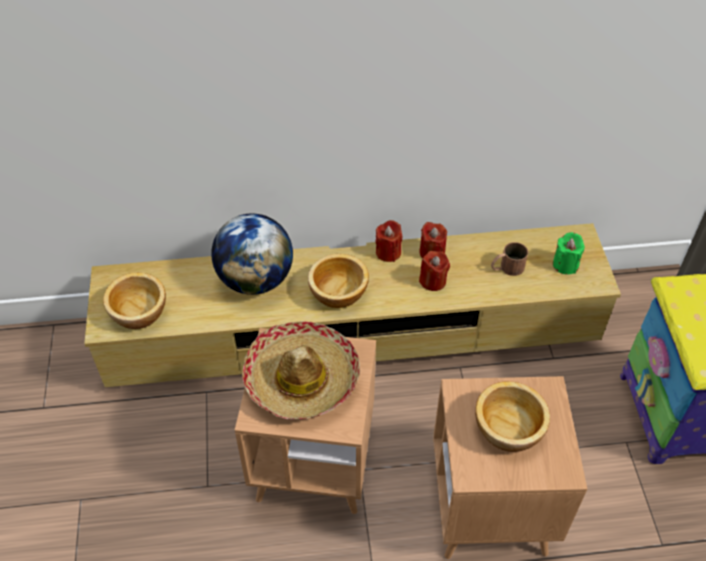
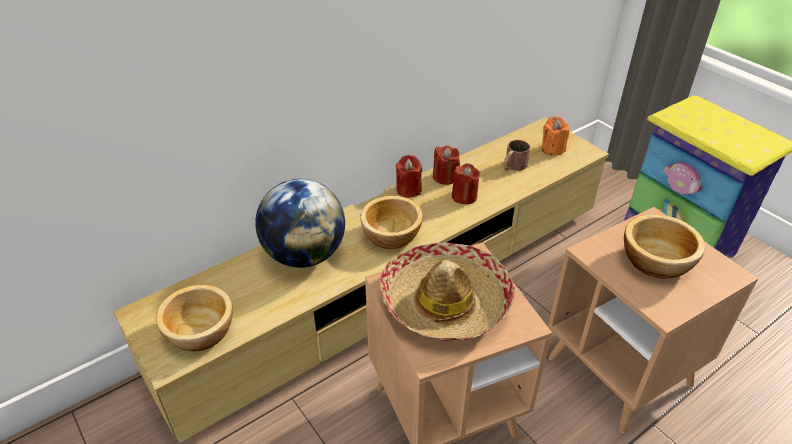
camera: 30 degrees left, 10 degrees down
green candle [553,232,585,274] -> orange candle [541,116,569,156]

